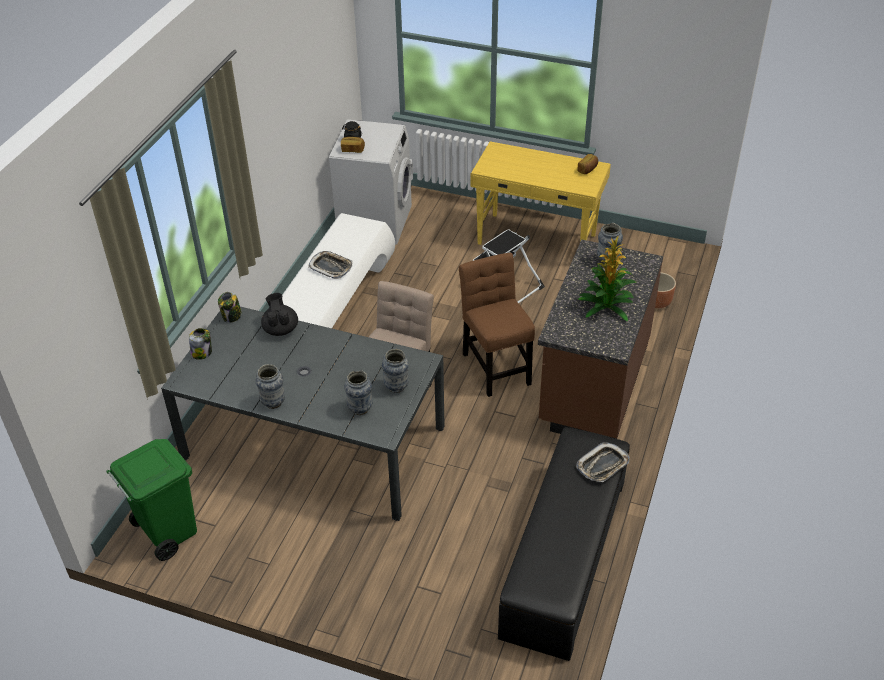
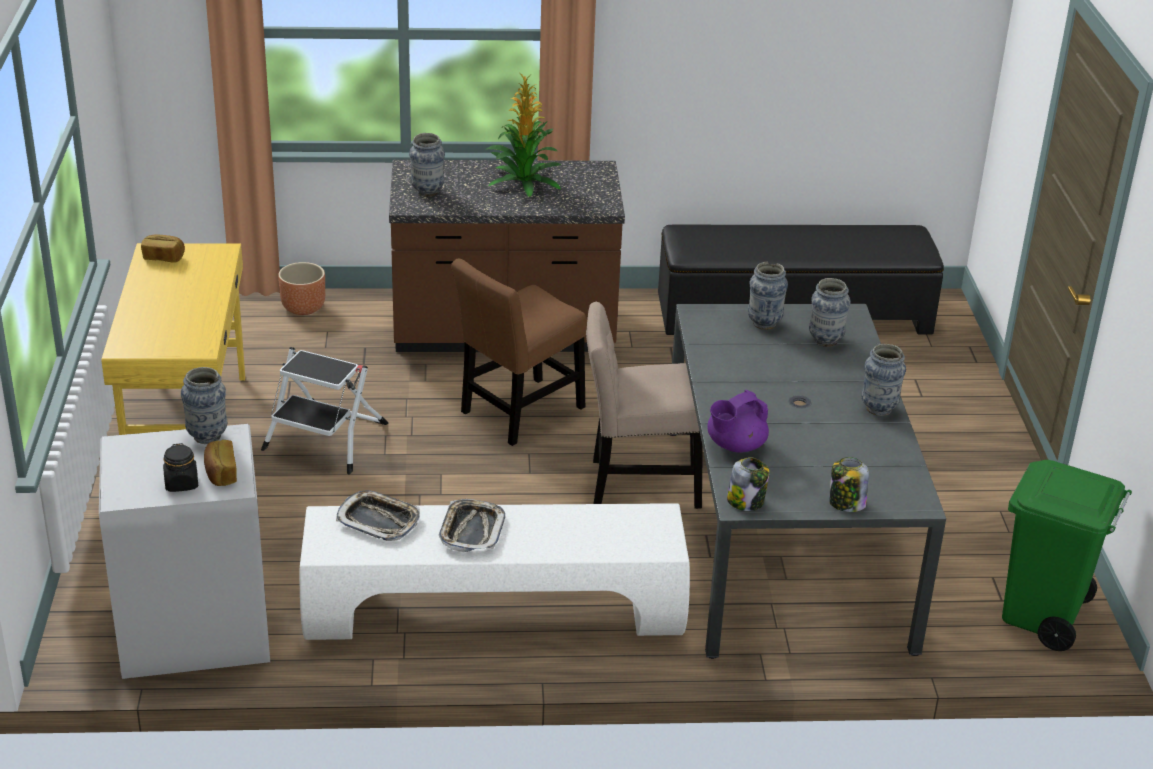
camera: 115 degrees left, 10 degrees down
black teapot [261,293,298,336] -> purple teapot [707,390,769,453]
tray [576,442,630,482] -> tray moved to [336,490,420,541]
none -> vase [181,367,227,444]

